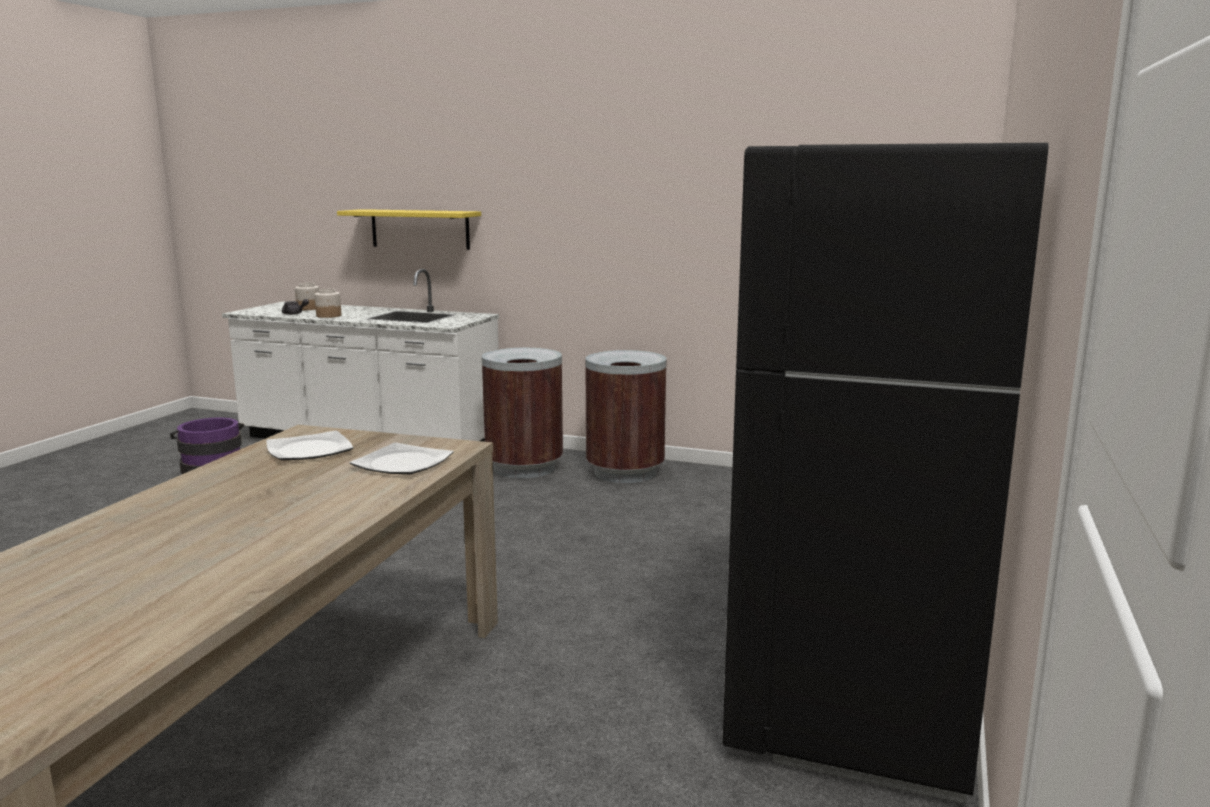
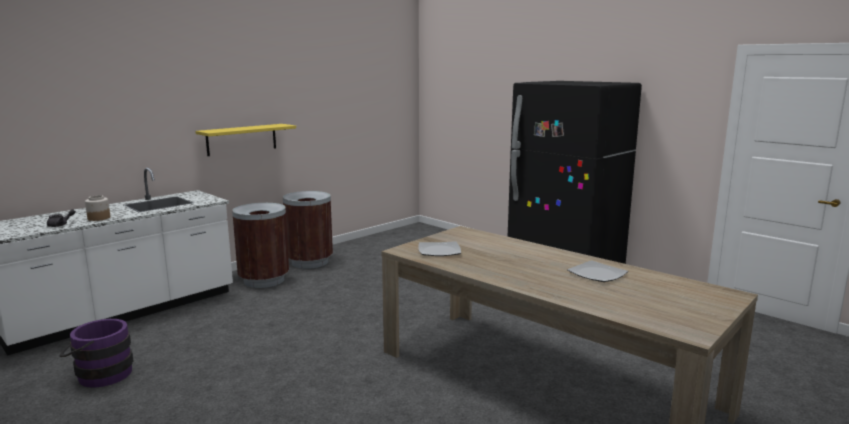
camera: 65 degrees left, 0 degrees up
jar [295,283,319,310] -> none
yellow shelf [337,209,481,250] -> yellow shelf moved to [195,124,296,156]
plate [350,443,454,474] -> plate moved to [567,260,628,282]

